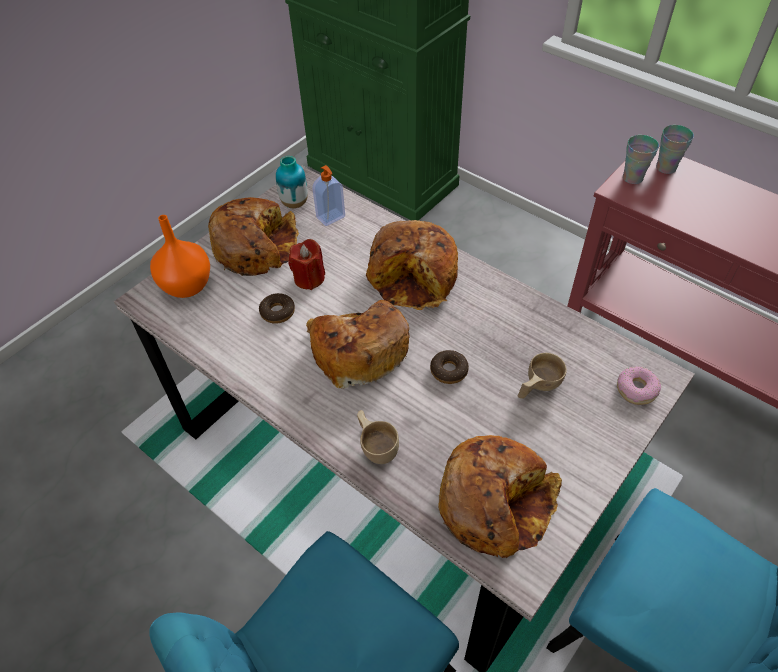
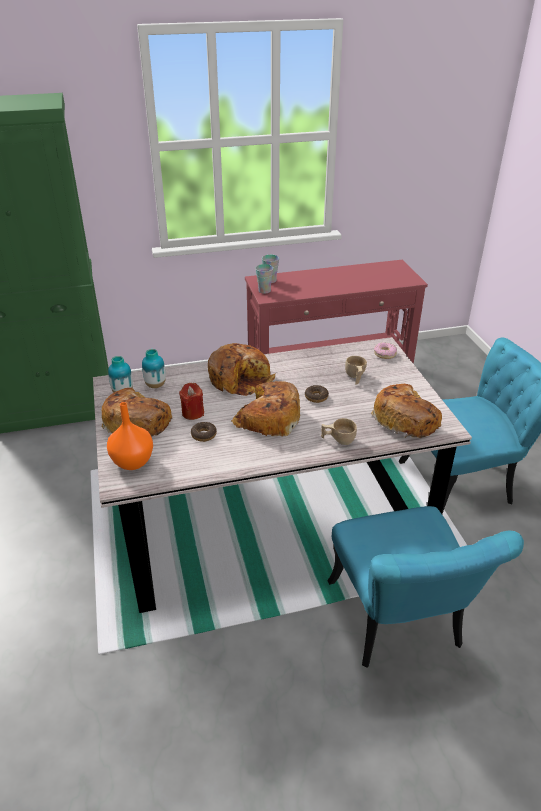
camera: 55 degrees left, 15 degrees down
soap dispenser [312,165,345,226] -> vase [142,349,166,388]

